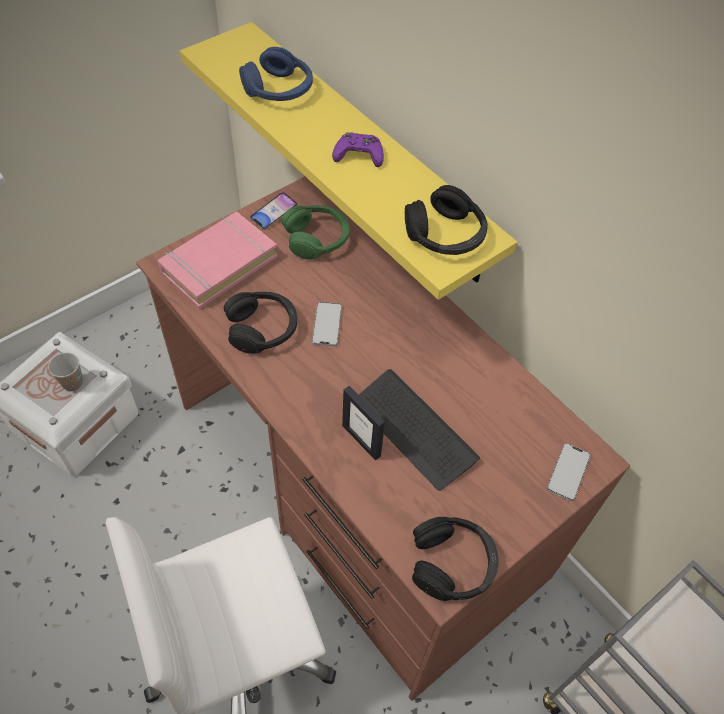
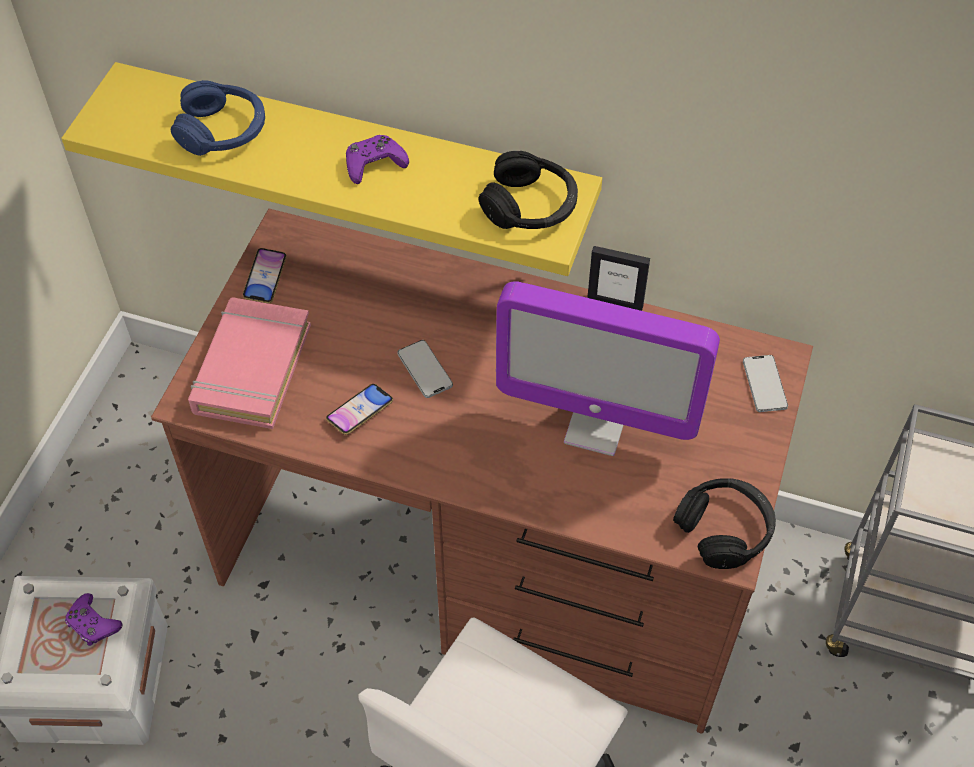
camera: 30 degrees left, 0 degrees up
cup [48,352,83,392] -> purple game controller [65,593,123,646]
black headphones [224,292,297,354] -> phone [326,384,393,435]
green headphones [281,205,349,260] -> none
picture frame [342,386,385,461] -> picture frame moved to [587,246,650,311]
keyboard [359,369,480,491] -> monitor [496,281,720,456]

